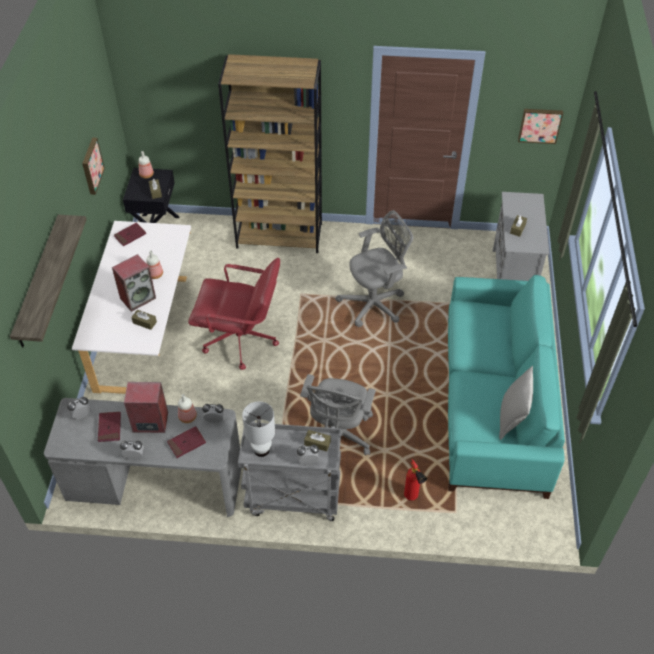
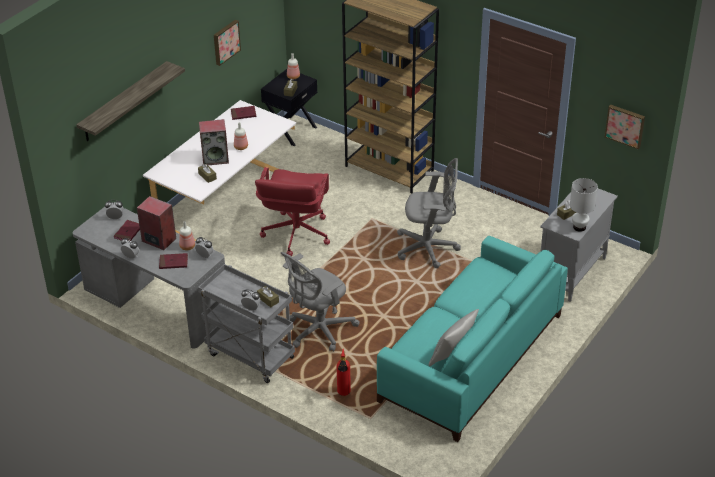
camera: 30 degrees right, 10 degrees down
red office chair [188,258,280,370] -> red office chair turned 60 degrees clockwise [255,167,330,256]
white table lamp [242,401,275,457] -> white table lamp moved to [570,178,598,232]

